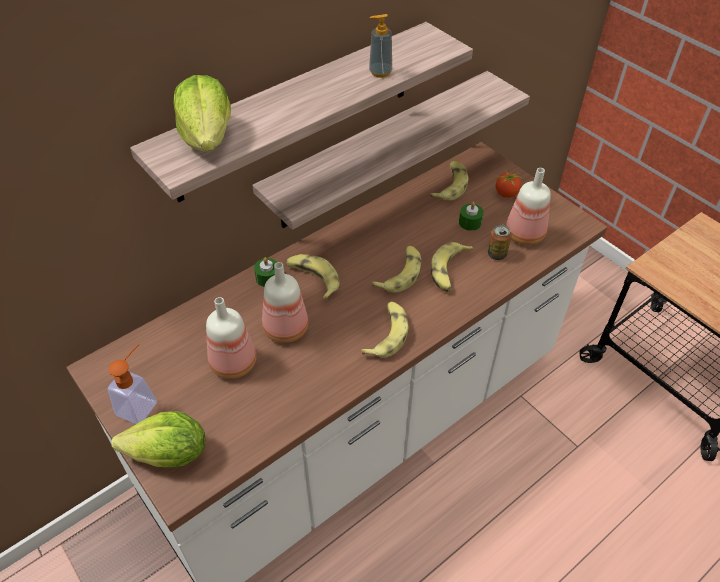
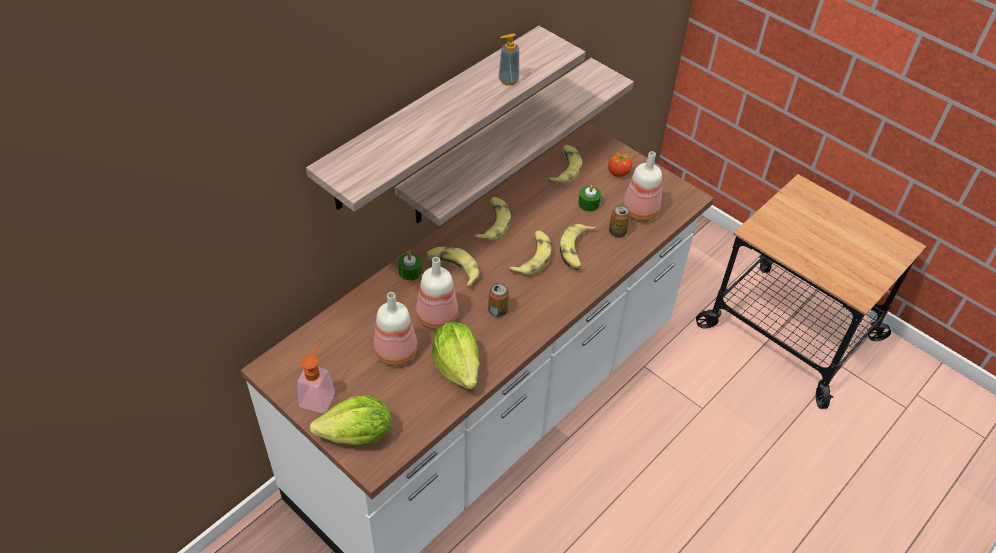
camera: 10 degrees left, 0 degrees up
lettuce [173,75,231,152] -> lettuce moved to [432,322,479,390]
banana [361,302,409,358] -> banana moved to [474,197,511,241]
none -> can [488,283,509,317]

